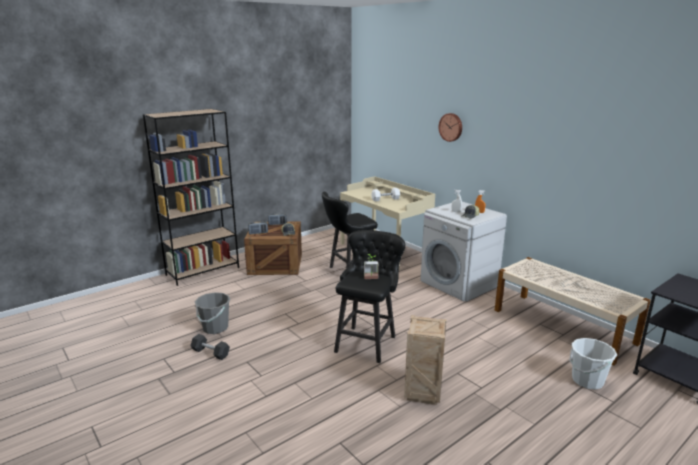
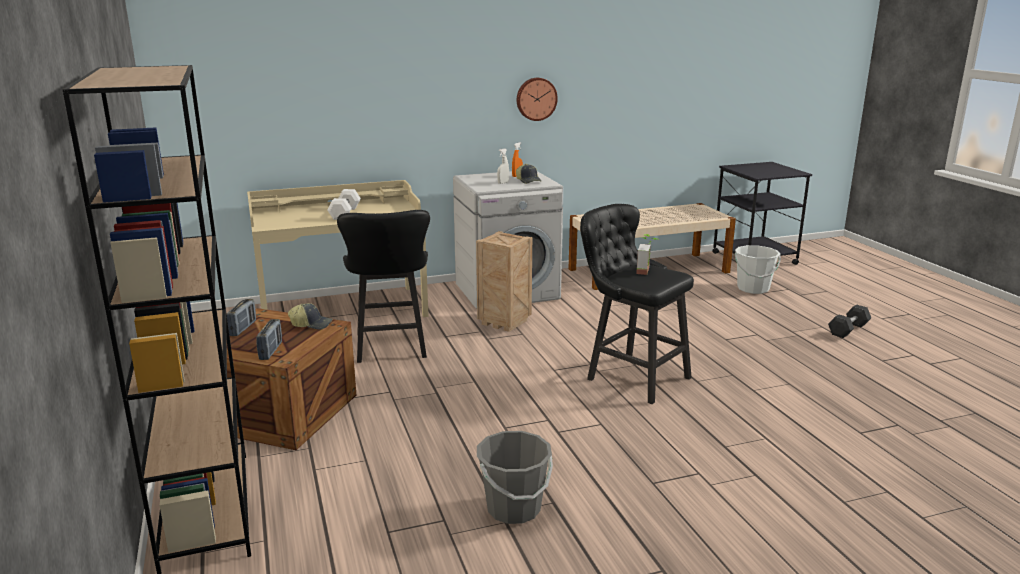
camera: 70 degrees left, 0 degrees up
grey dumbbell [190,334,230,360] -> grey dumbbell moved to [828,305,871,338]
crate [404,315,446,405] -> crate moved to [476,231,532,332]
wall clock [438,113,462,142] -> wall clock moved to [517,78,558,121]

